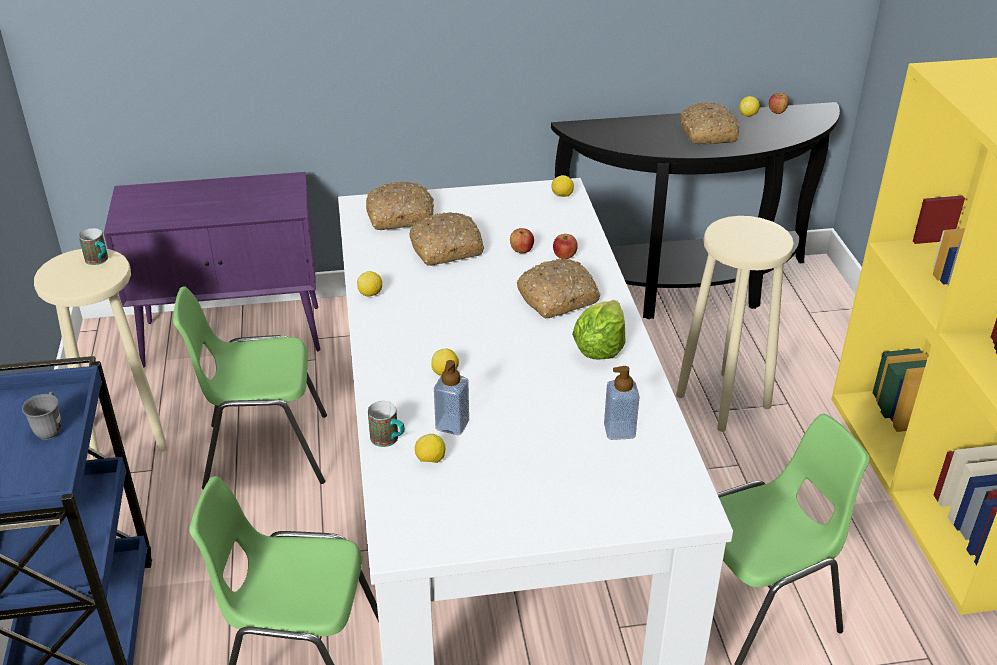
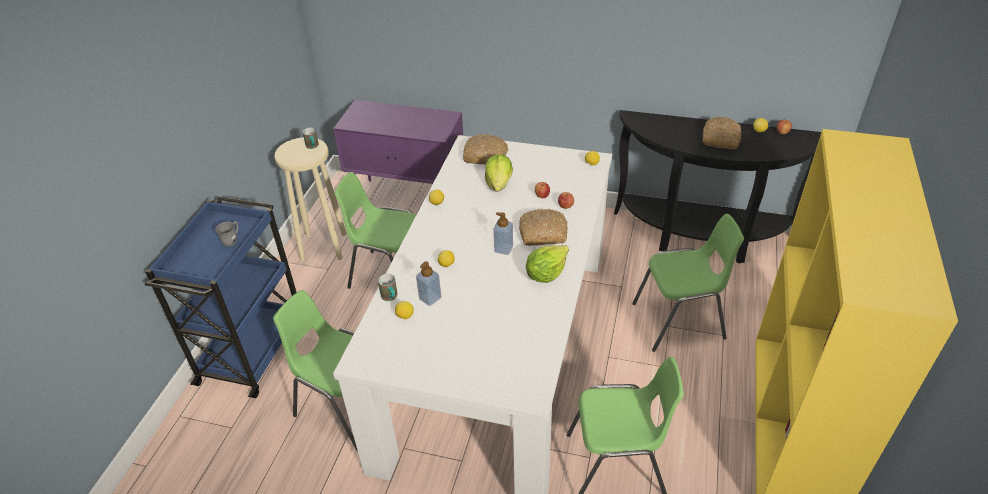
camera: 25 degrees right, 5 degrees up
bread [409,212,484,266] -> lettuce [485,154,513,191]
soap dispenser [604,366,640,440] -> soap dispenser moved to [493,212,513,255]
beige stool [676,216,794,432] -> green chair [632,214,744,352]

